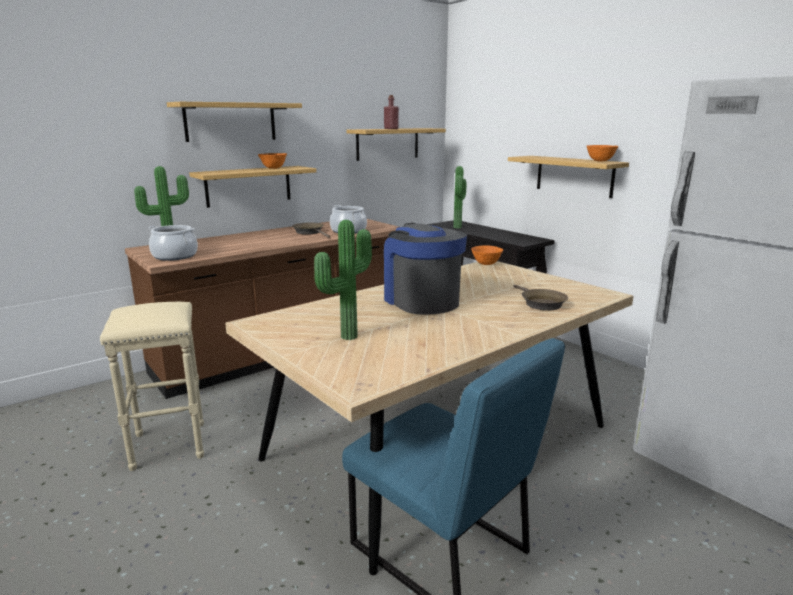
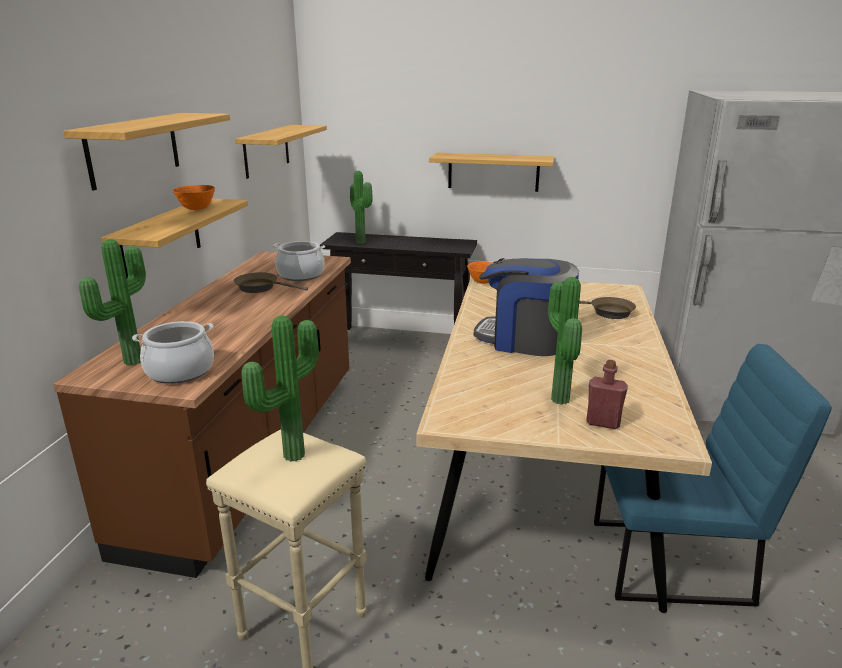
camera: 40 degrees left, 5 degrees up
red bottle [384,95,399,129] -> red bottle moved to [586,360,628,429]
orange bowl [587,145,619,161] -> none
none -> potted plant [242,315,319,462]

